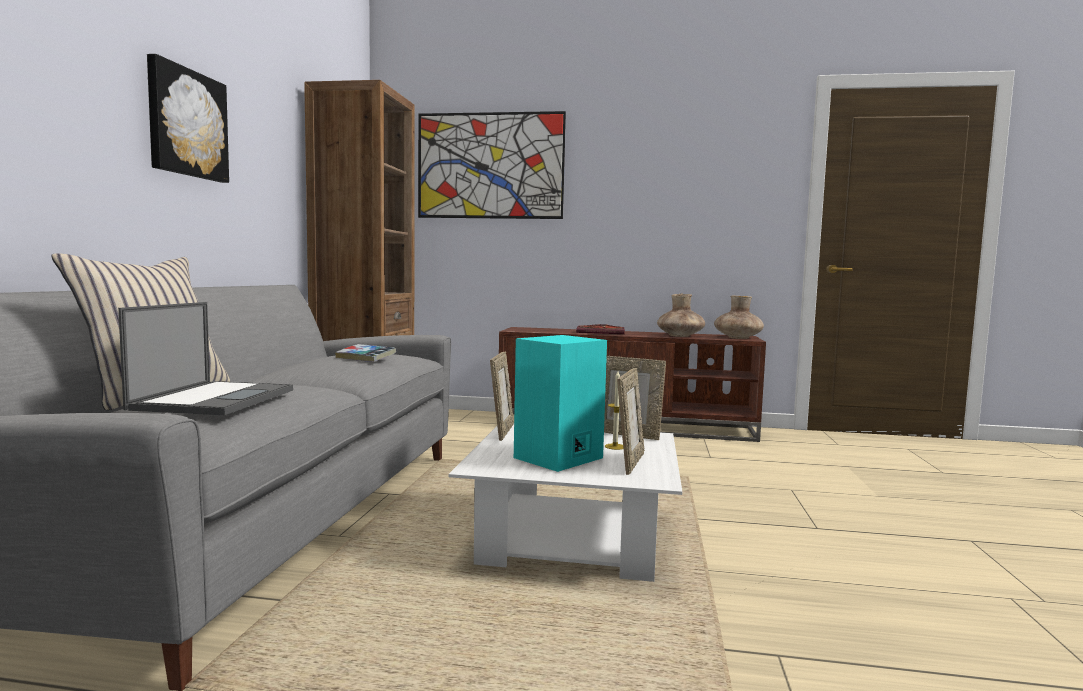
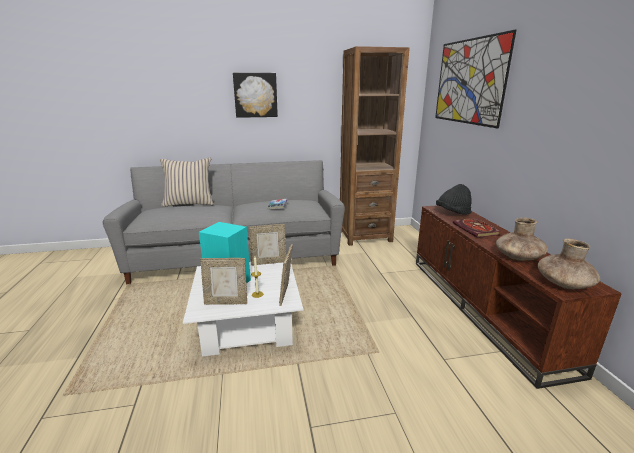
camera: 70 degrees right, 15 degrees up
laptop [118,302,293,415] -> none
none -> black hat [436,184,472,215]

